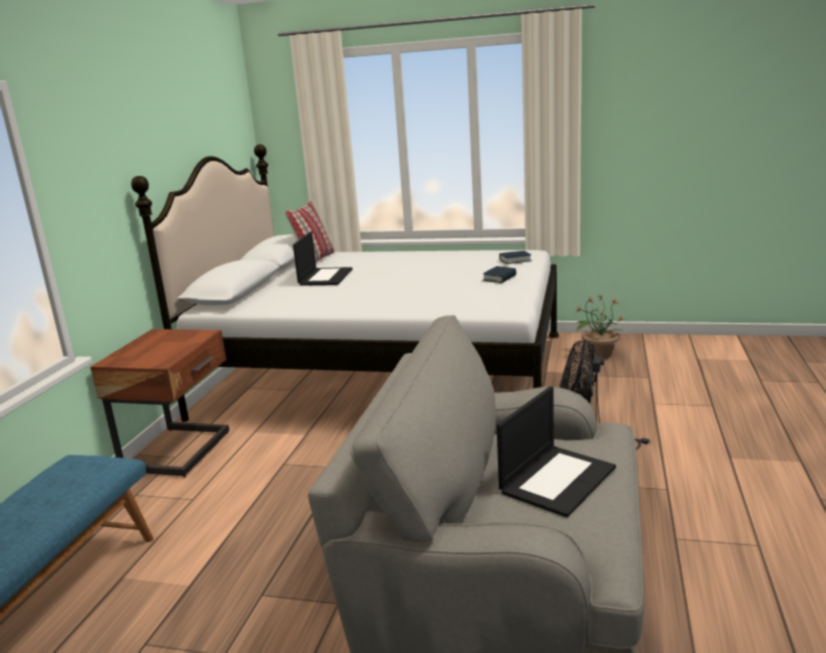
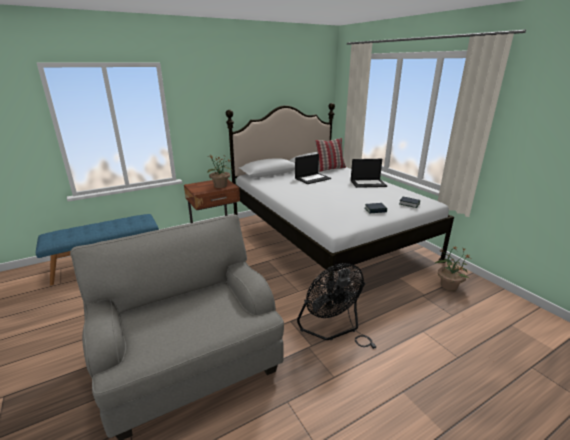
camera: 45 degrees right, 5 degrees up
laptop [497,386,616,517] -> laptop moved to [351,159,387,188]
none -> potted plant [208,155,232,188]

